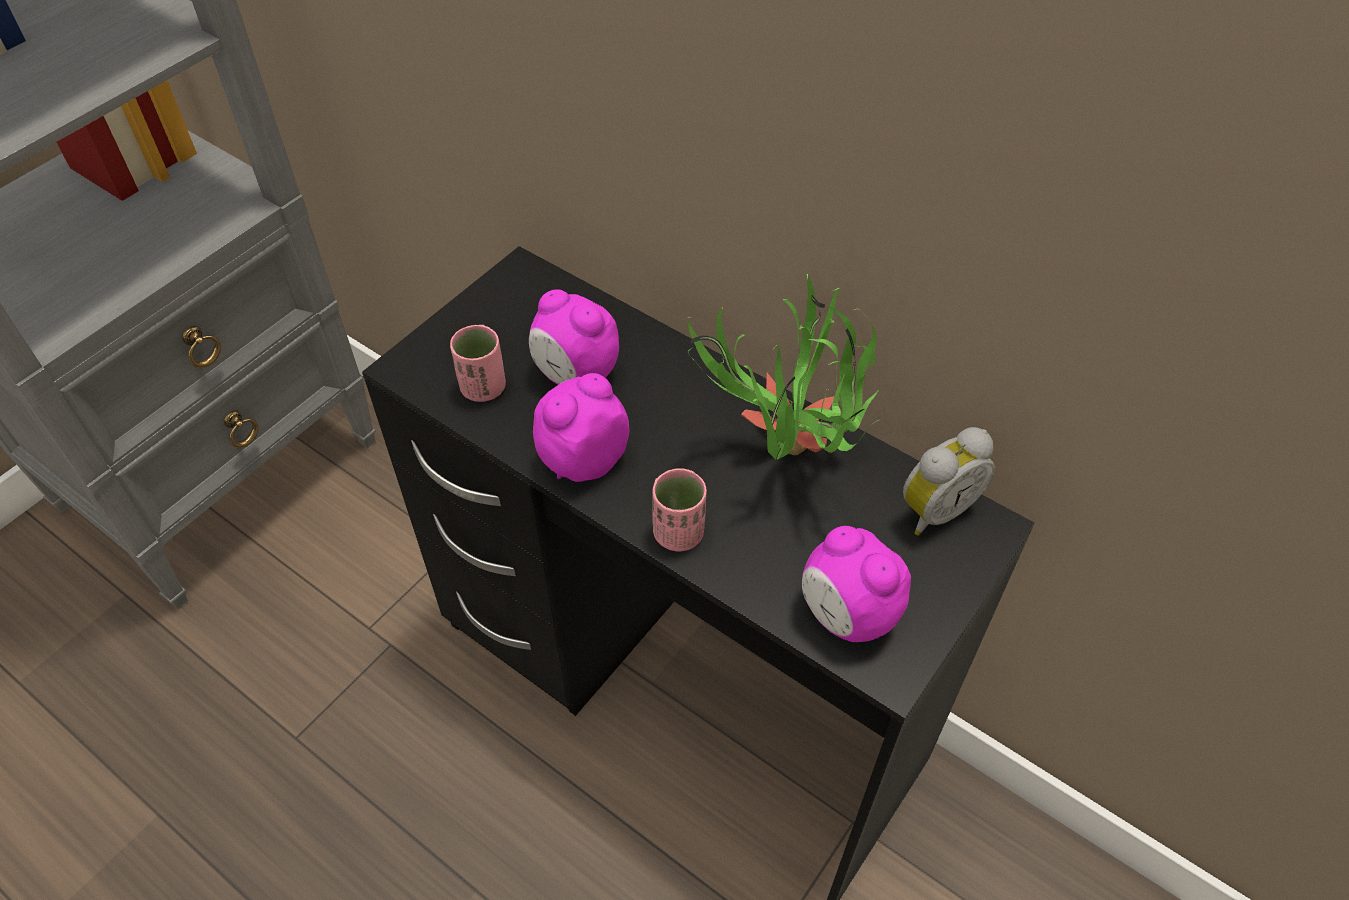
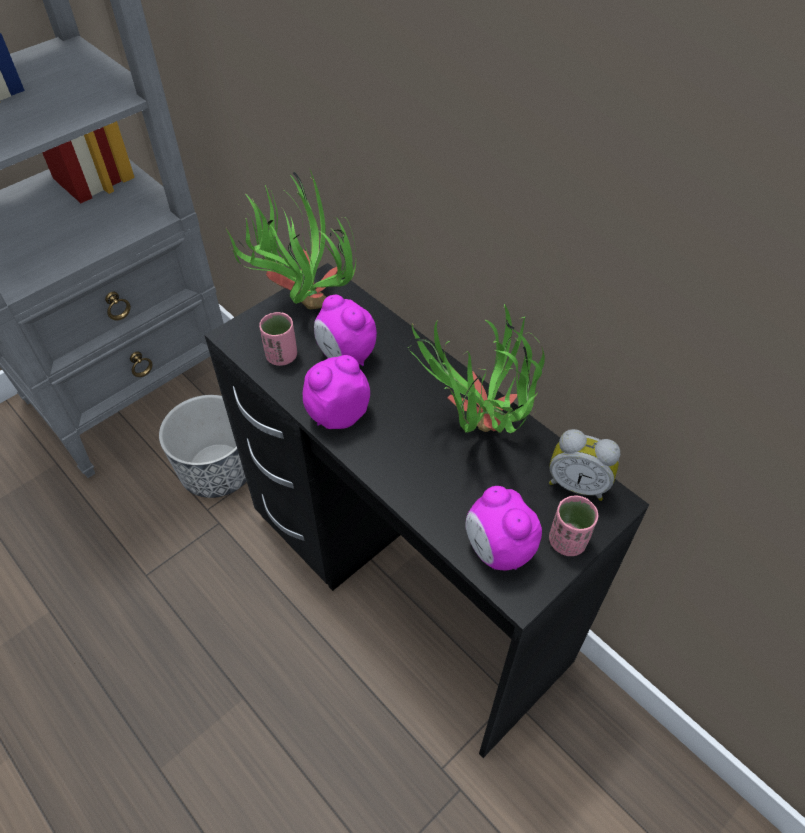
camera: 10 degrees right, 0 degrees up
pink cup [652,468,707,552] -> pink cup moved to [549,495,598,556]
alarm clock [903,427,995,536] -> alarm clock turned 45 degrees clockwise [549,429,620,501]
none -> planter [159,395,247,498]
none -> potted plant [226,168,356,309]

